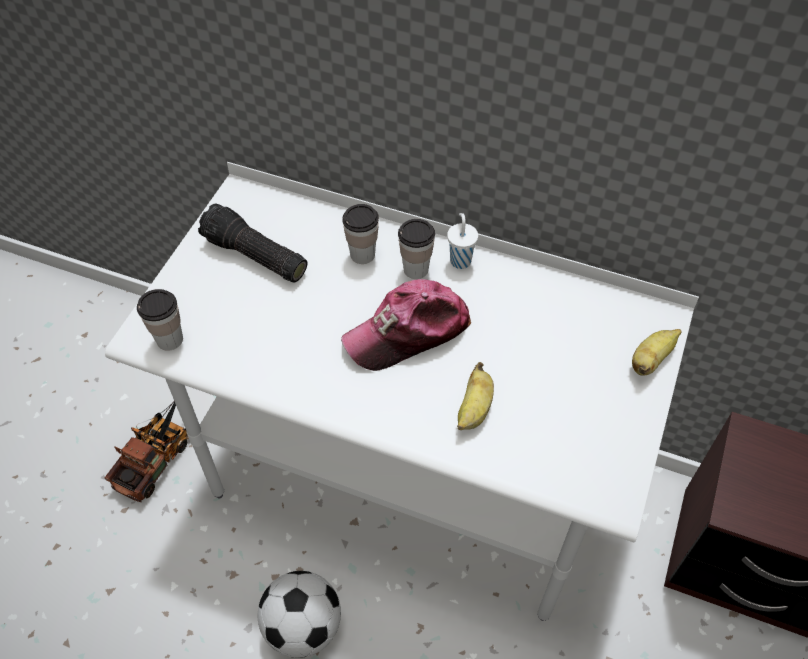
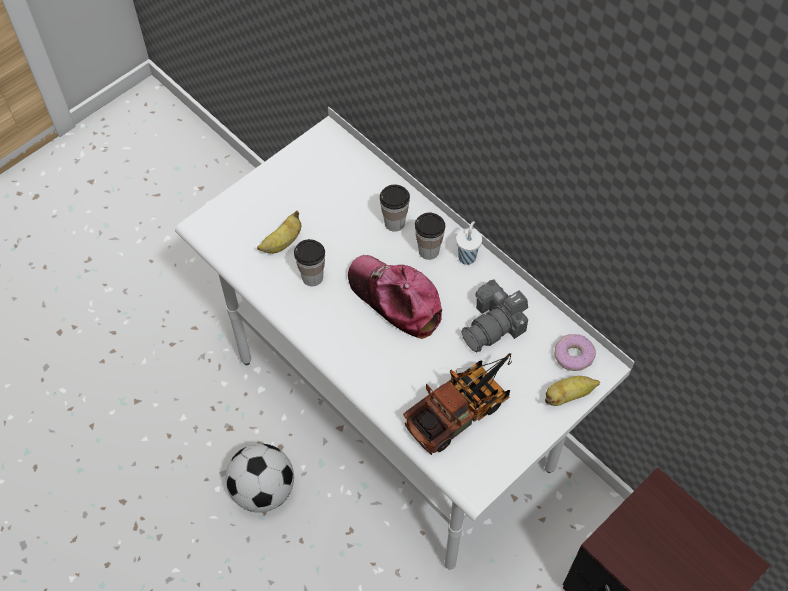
camera: 25 degrees right, 5 degrees up
toy truck [105,401,188,502] -> toy truck moved to [403,353,512,455]
cup [137,289,183,351] -> cup moved to [294,239,325,286]
flashlight [198,203,308,283] -> none
cap [341,279,471,371] -> cap turned 45 degrees clockwise [348,255,442,339]
banana [457,362,494,430] -> banana moved to [257,211,301,254]
none -> camera [461,279,528,352]
none -> donut [554,334,596,371]

